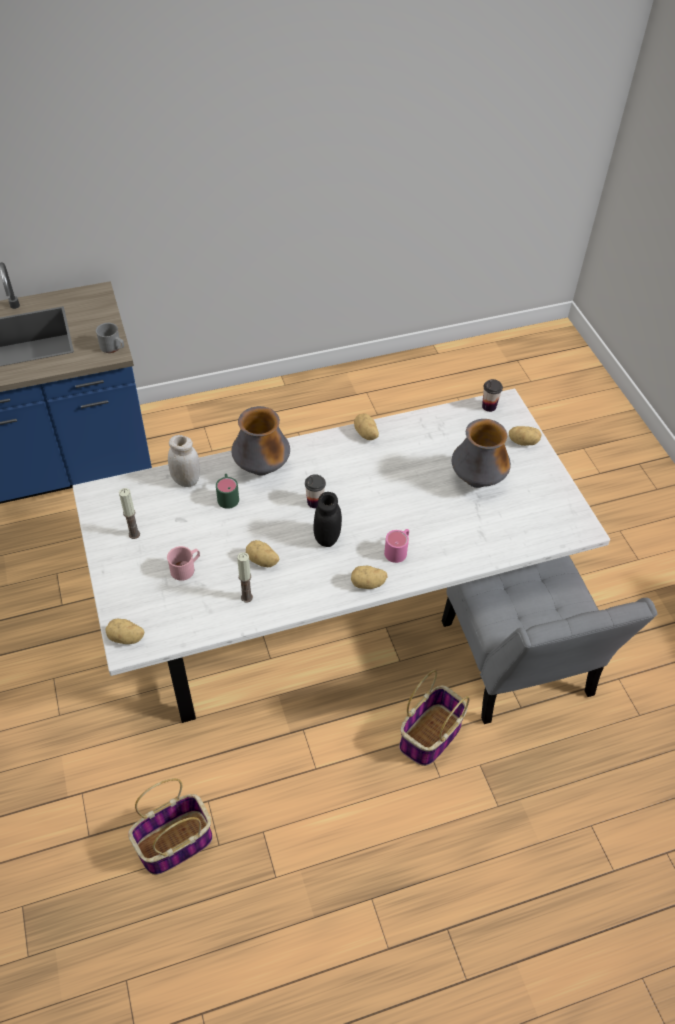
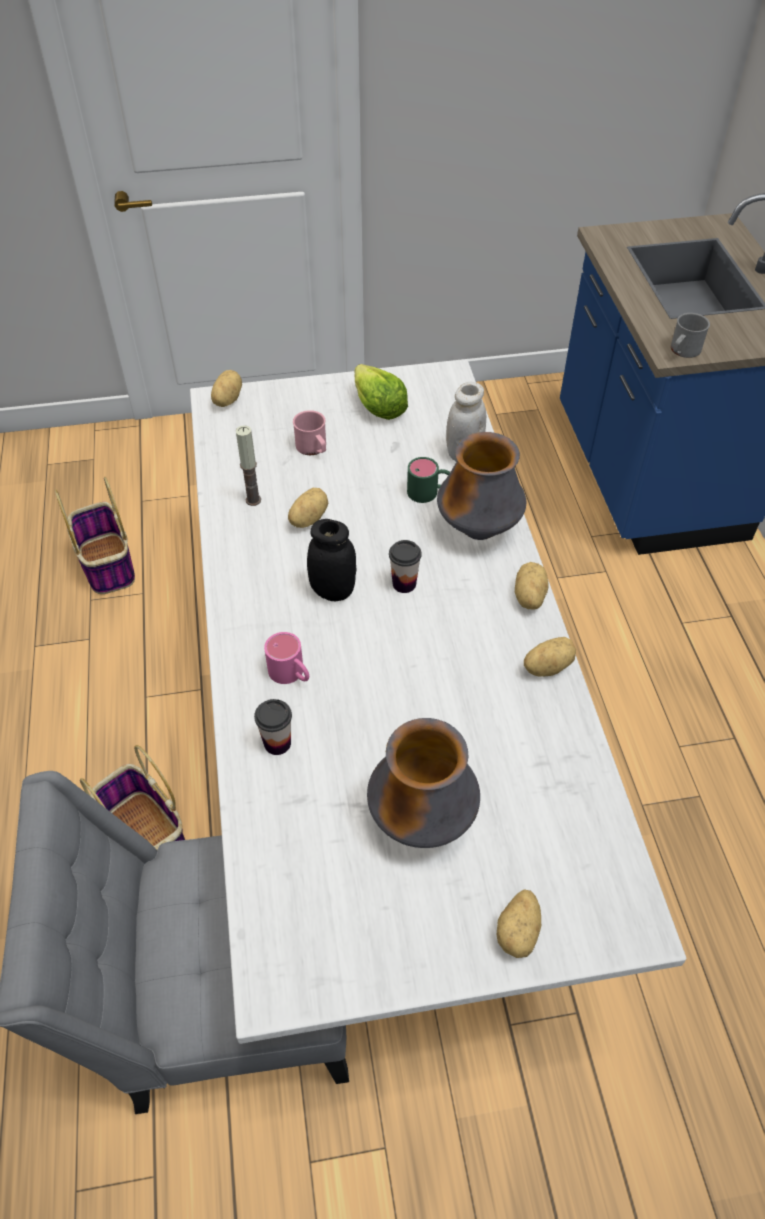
camera: 100 degrees right, 0 degrees up
candle [119,488,140,539] -> lettuce [355,364,408,420]
potato [351,566,387,589] -> potato moved to [515,562,548,610]
cup [482,379,503,412] -> cup moved to [254,699,292,755]

